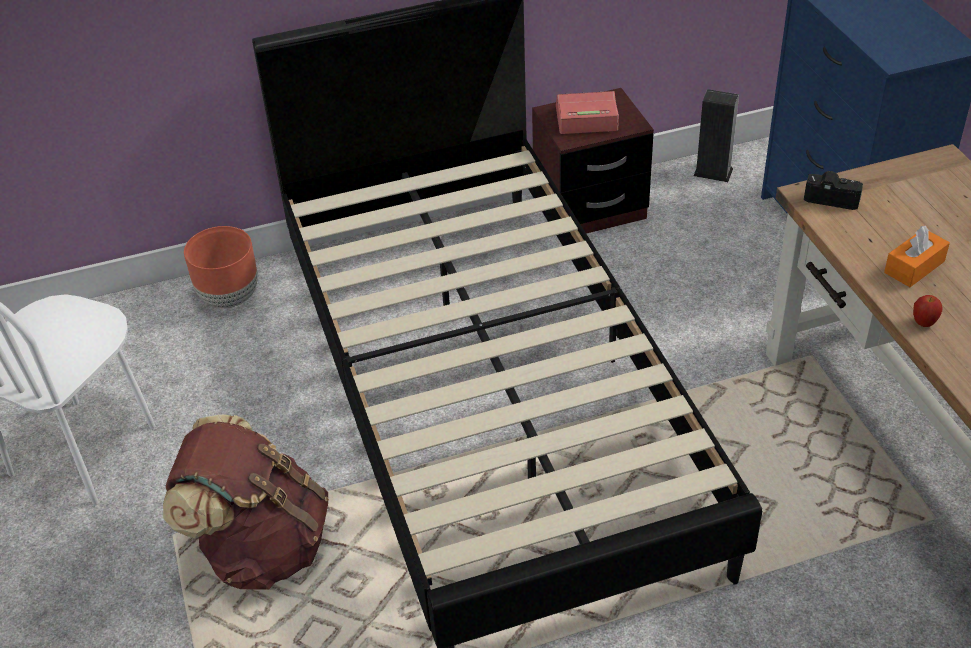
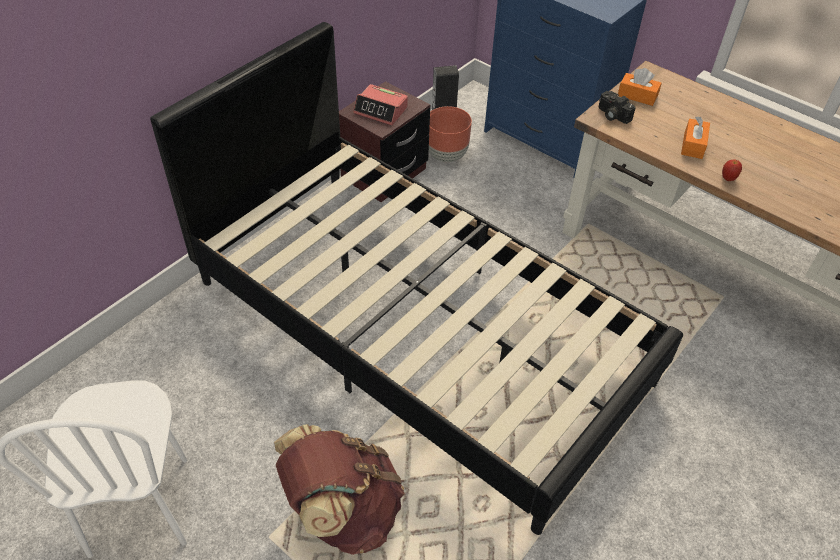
camera: 35 degrees left, 5 degrees up
brown planter [184,226,258,308] -> brown planter moved to [429,106,472,162]
alarm clock [556,91,619,134] -> alarm clock turned 120 degrees counterclockwise [353,84,408,125]
camera [804,171,863,210] -> camera turned 120 degrees counterclockwise [599,91,636,124]
none -> orange tissue box [618,68,662,106]

